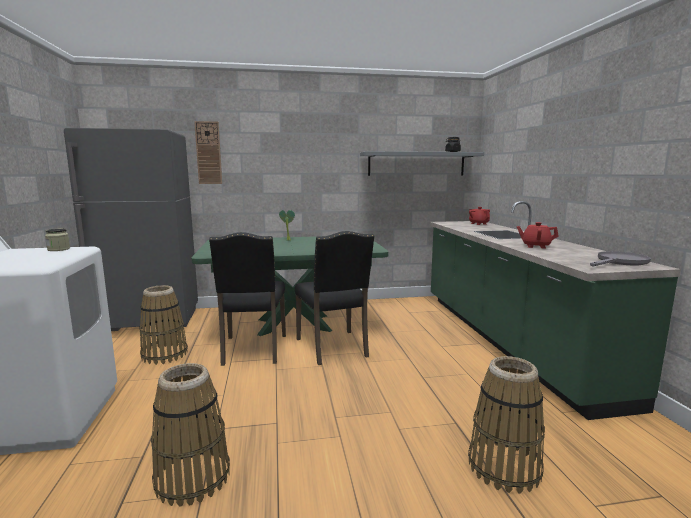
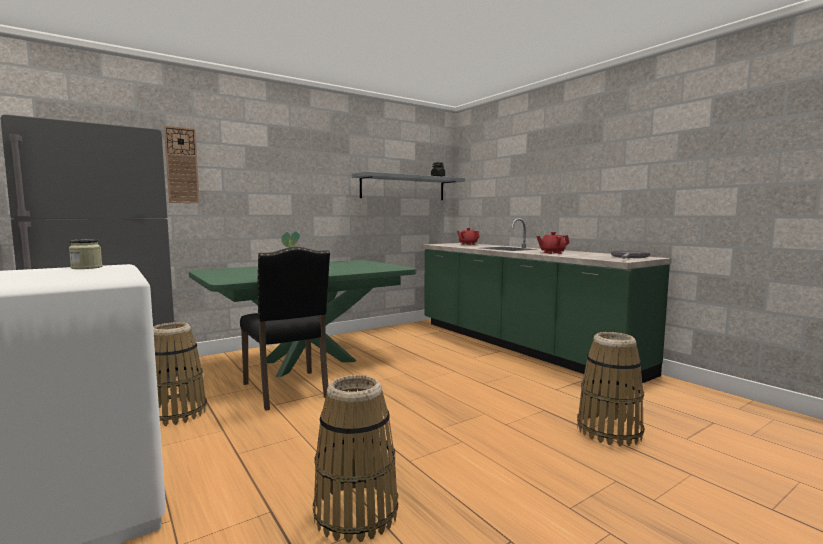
camera: 25 degrees left, 5 degrees down
black chair [295,231,374,365] -> none

